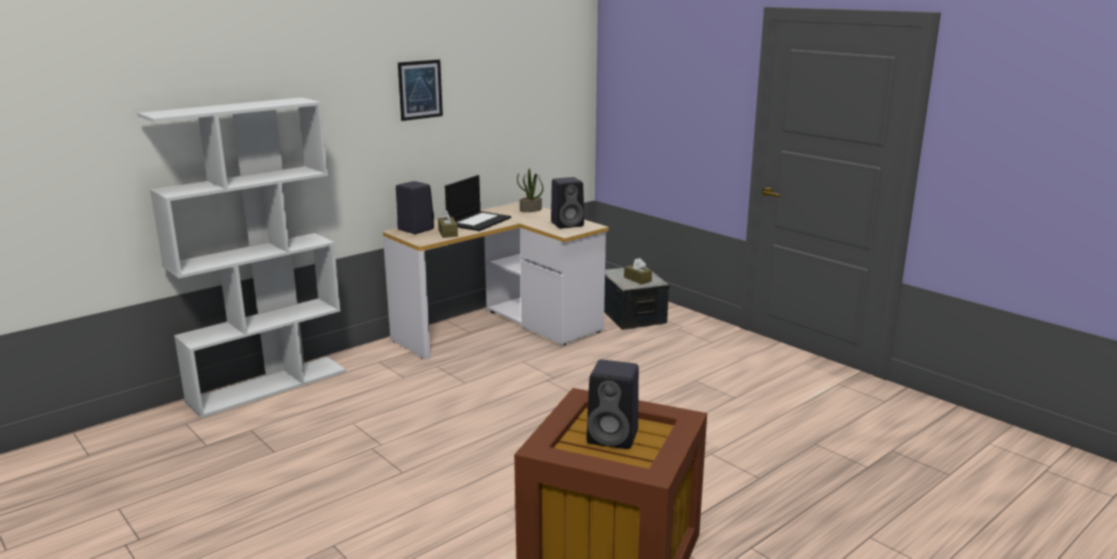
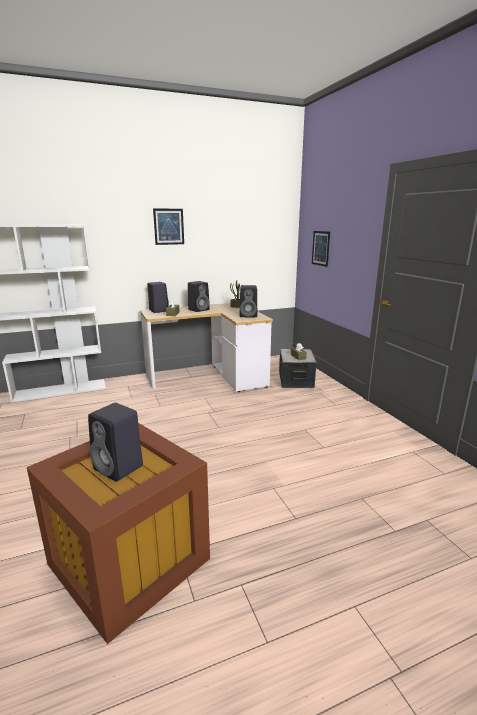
camera: 20 degrees right, 0 degrees up
laptop [445,175,511,231] -> black speaker [188,281,210,312]
none -> picture [312,231,330,267]

